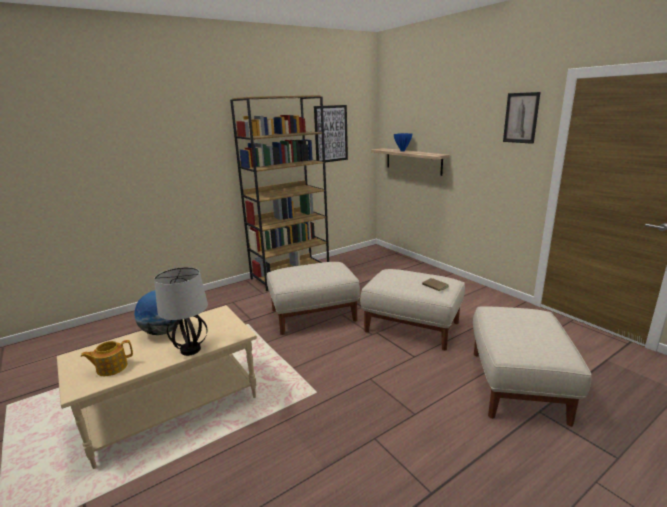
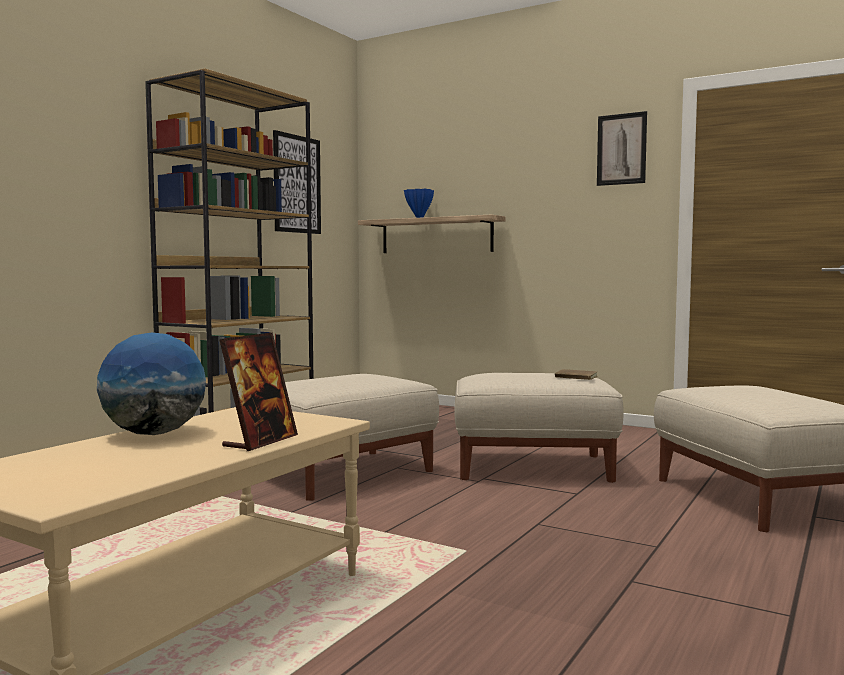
camera: 25 degrees left, 15 degrees down
teapot [80,340,133,376] -> none
table lamp [154,267,208,356] -> picture frame [219,332,298,451]

